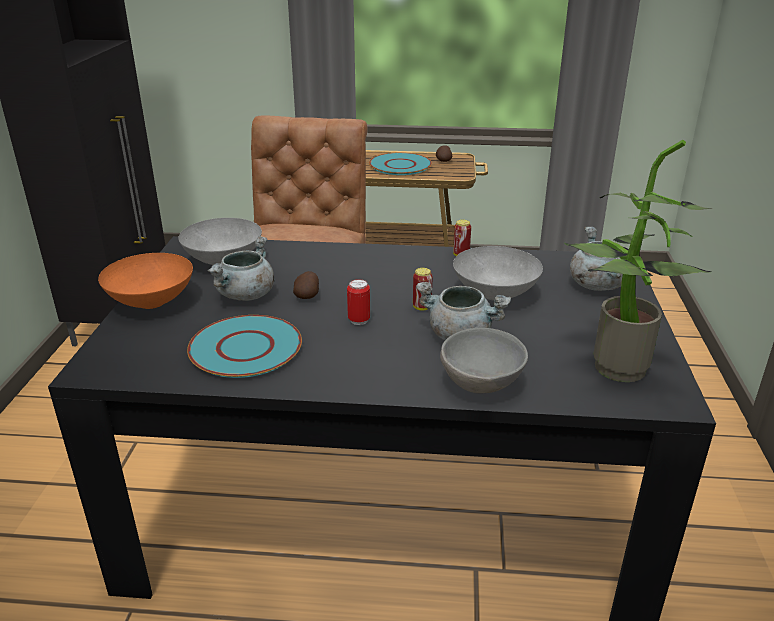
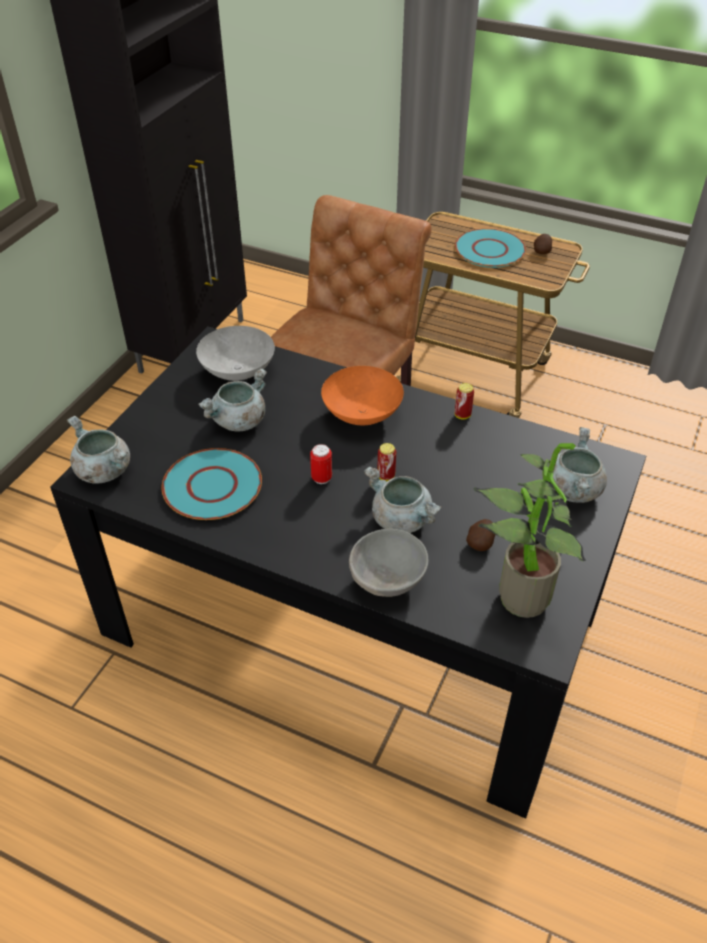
camera: 20 degrees right, 15 degrees up
orange bowl [98,253,193,309] -> orange bowl moved to [321,366,404,425]
potato [293,271,319,299] -> potato moved to [466,519,495,551]
grey bowl [453,246,543,301] -> none
none -> grey cooking pot [67,416,130,484]

